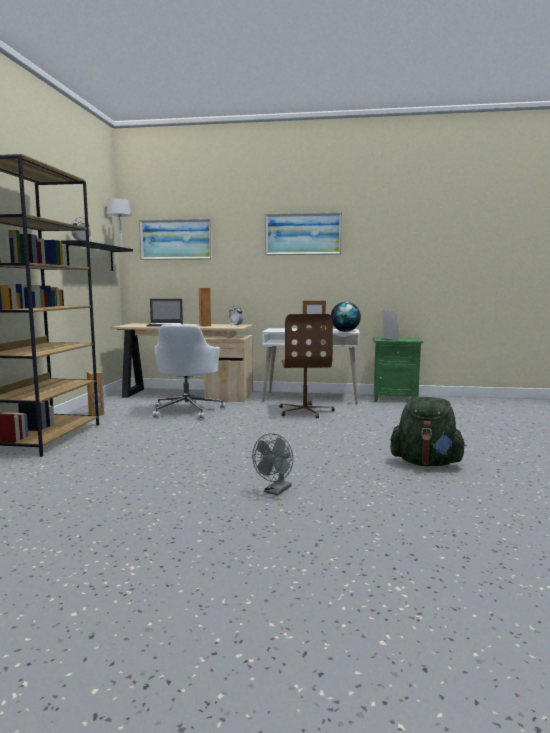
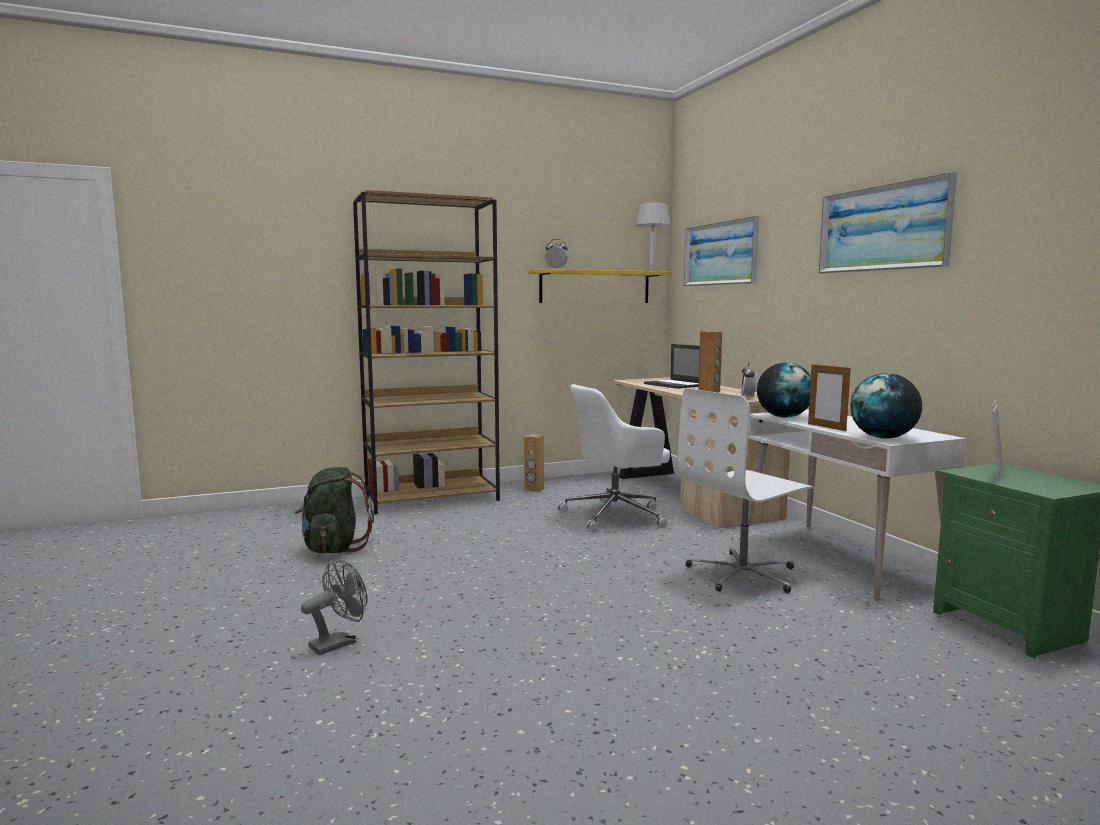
camera: 60 degrees right, 0 degrees up
black shelf [61,240,133,271] -> yellow shelf [528,269,672,303]
grey fan [252,433,293,495] -> grey fan turned 135 degrees clockwise [301,558,368,655]
brown office chair [279,314,335,418] -> white office chair [677,388,813,593]
green backpack [390,397,467,466] -> green backpack moved to [294,467,374,553]
none -> globe [757,362,811,418]

